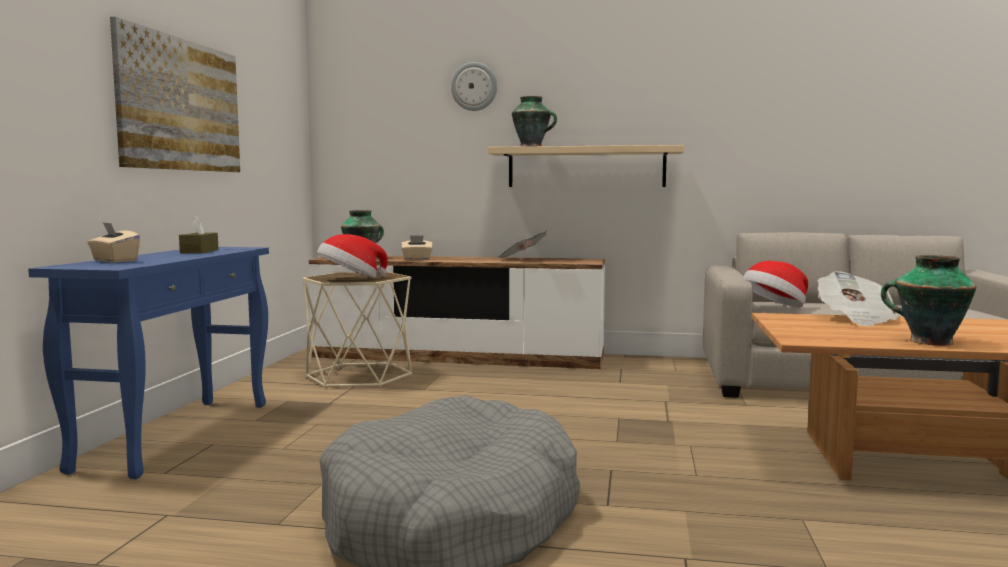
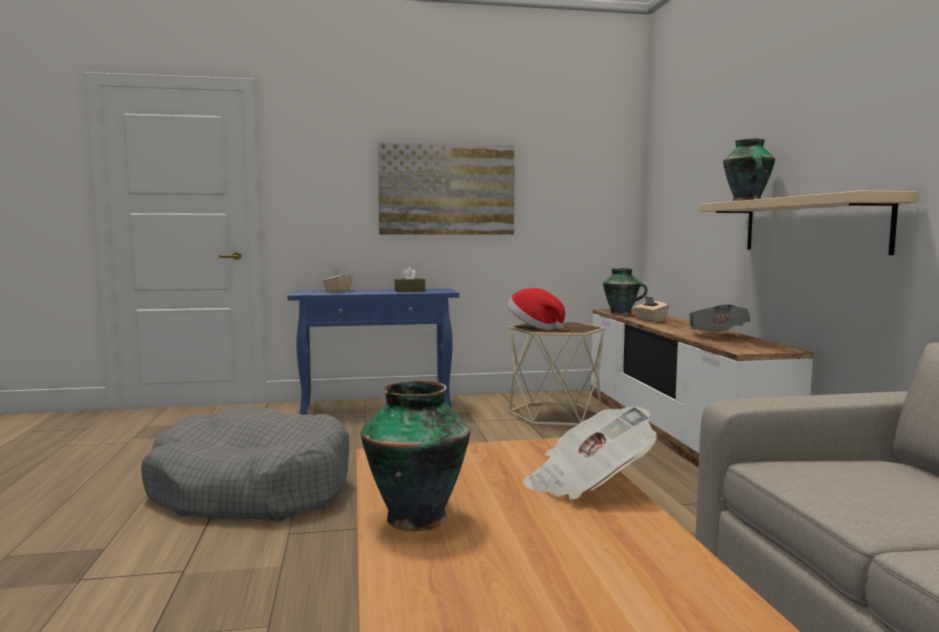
camera: 70 degrees right, 0 degrees up
wall clock [451,62,497,111] -> none
hat [742,261,808,307] -> none

